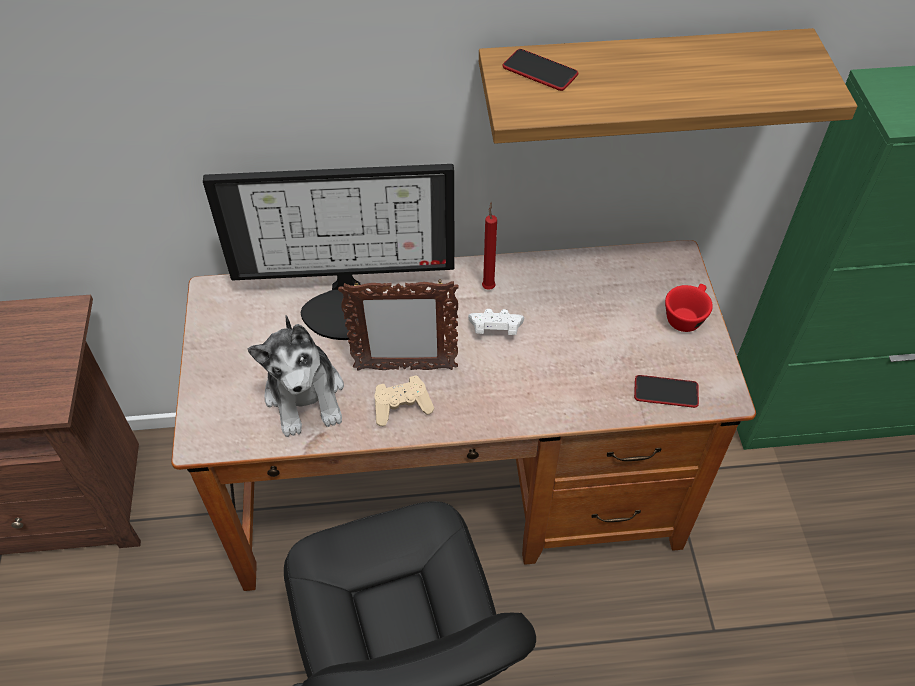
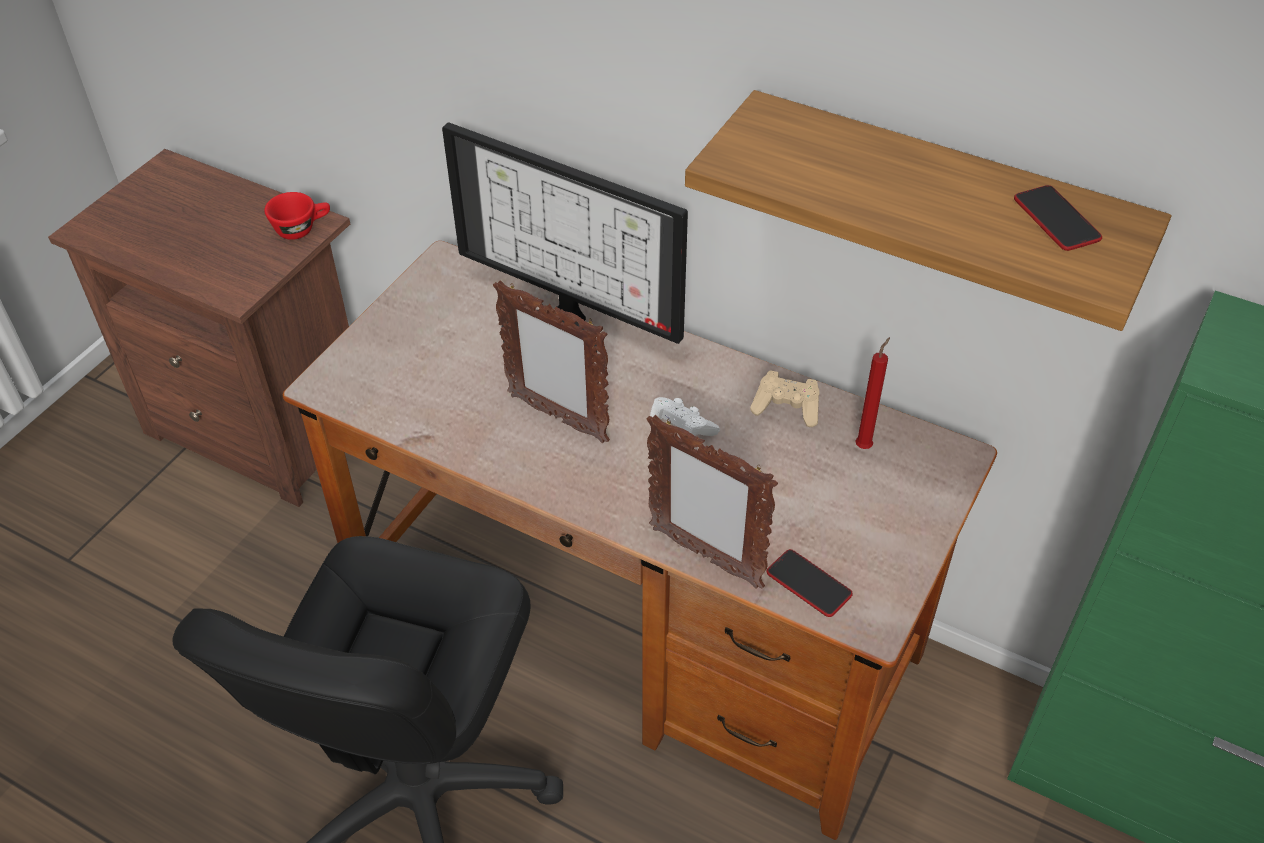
camera: 35 degrees right, 5 degrees down
plush toy [248,315,344,437] -> none
beige game controller [374,375,435,426] -> beige game controller moved to [750,371,820,427]
red candle [482,202,497,290] -> red candle moved to [855,337,890,449]
phone [502,49,578,91] -> phone moved to [1014,185,1102,251]
red cup [665,284,713,332] -> red cup moved to [264,192,330,240]
none -> picture frame [647,415,778,589]

